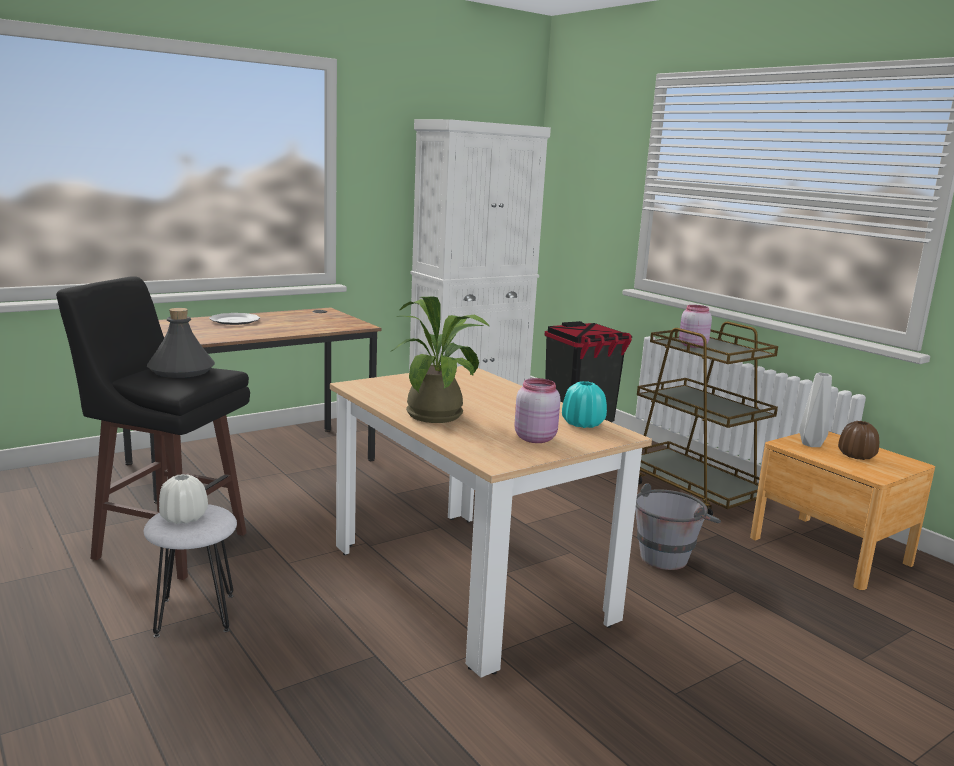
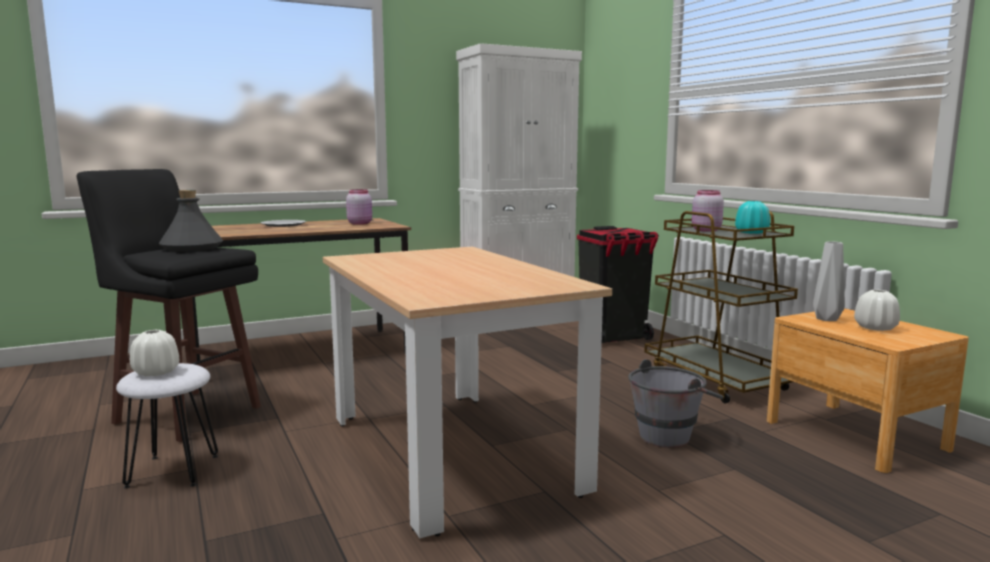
camera: 10 degrees right, 5 degrees down
potted plant [390,297,490,423] -> none
pink jar [514,378,560,443] -> pink jar moved to [346,189,372,225]
turquoise vase [562,381,607,428] -> turquoise vase moved to [735,201,770,234]
brown vase [838,421,879,460] -> white vase [854,290,900,331]

